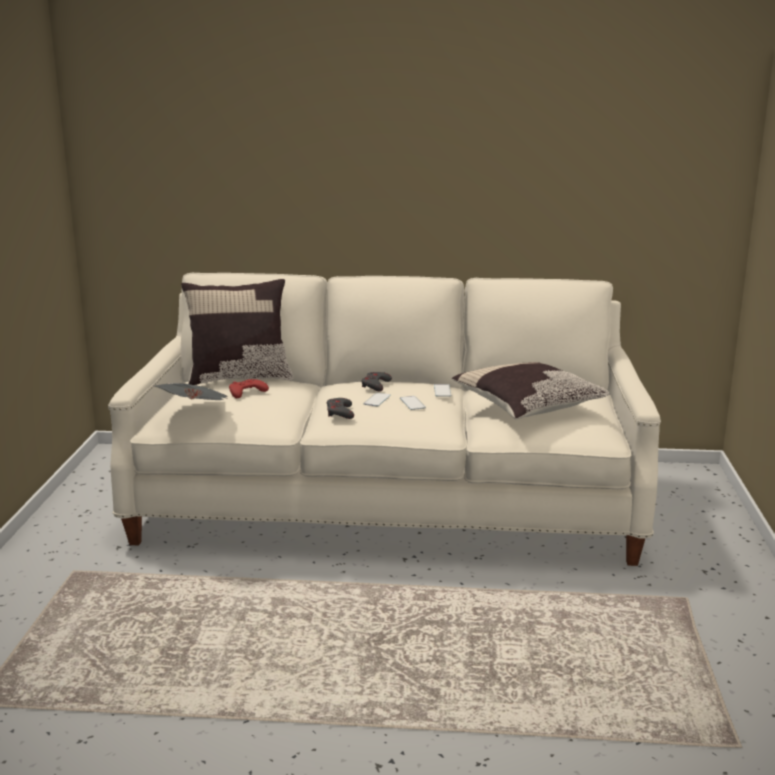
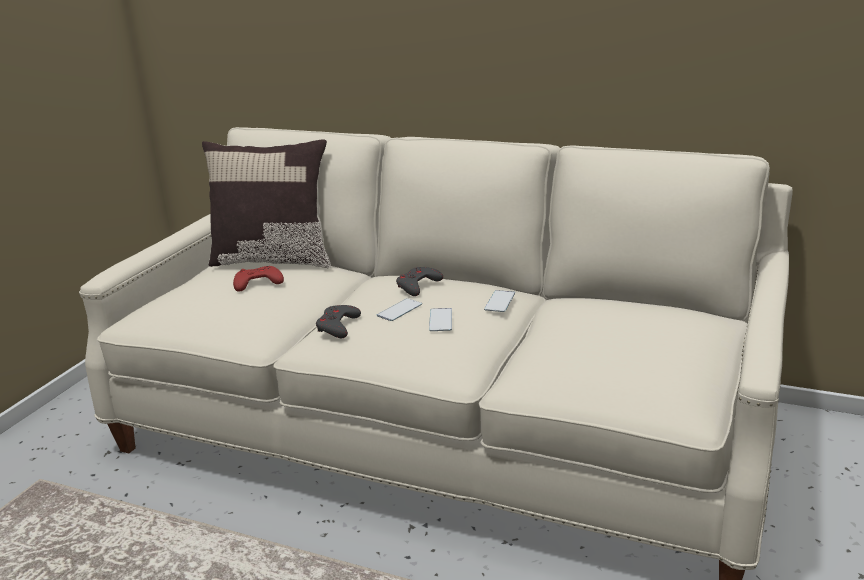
camera: 20 degrees right, 5 degrees up
newspaper [154,383,228,400] -> none
pillow [452,362,610,419] -> none

